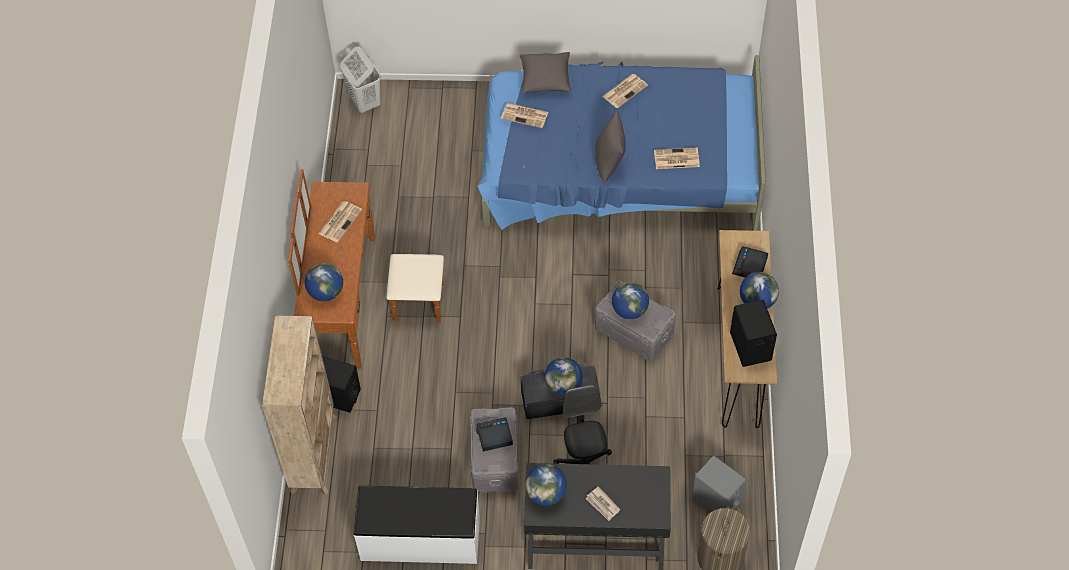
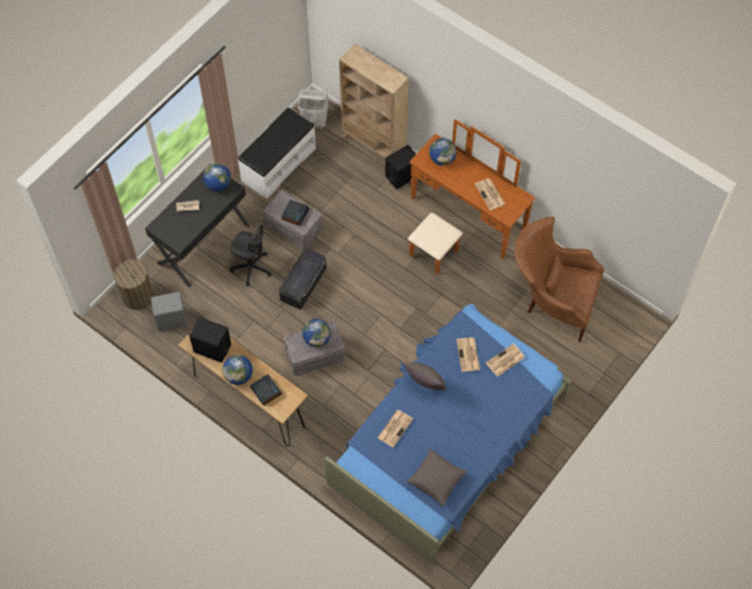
camera: 125 degrees right, 5 degrees up
white laundry basket [340,46,381,113] -> white laundry basket moved to [298,89,329,128]
grey pillow [520,52,571,94] -> grey pillow moved to [407,448,468,507]
globe [545,357,583,395] -> none
newspaper [602,74,648,108] -> newspaper moved to [456,337,480,372]
none -> brown armchair [514,217,604,342]

